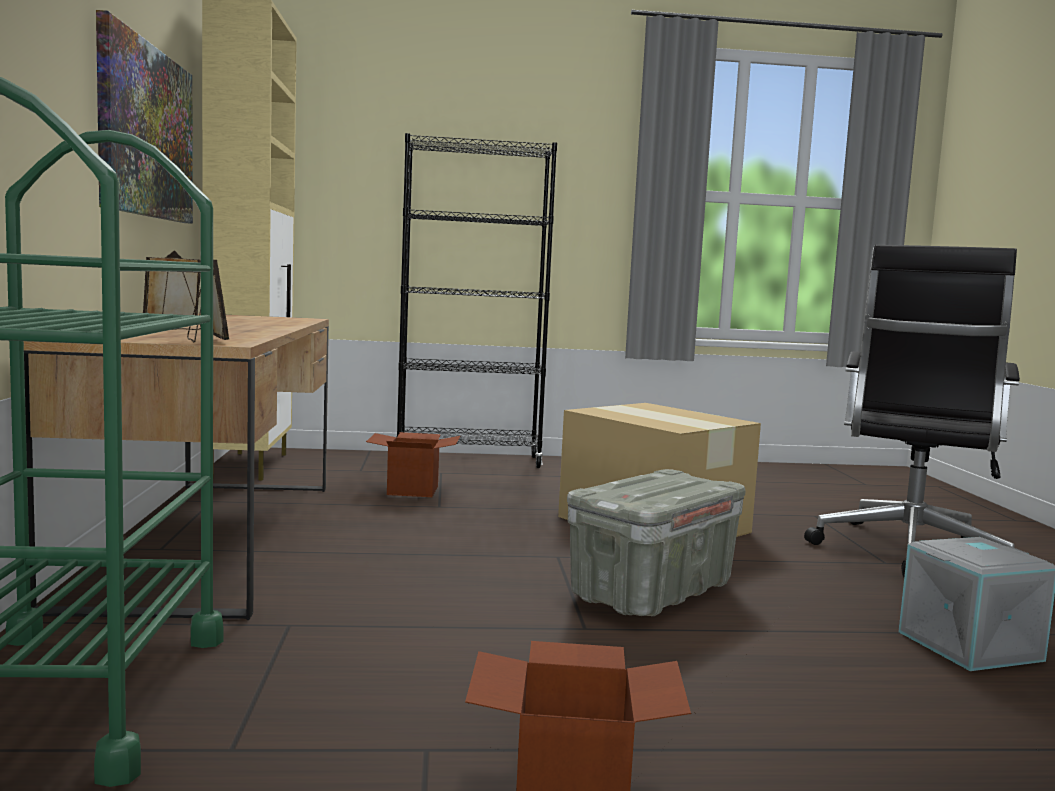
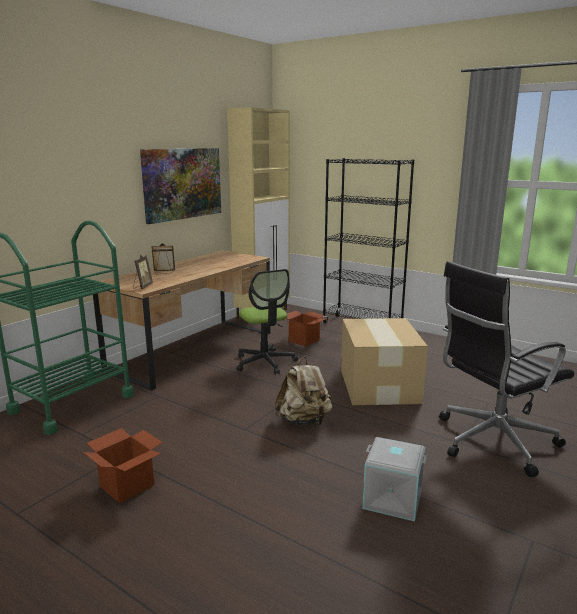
camera: 40 degrees right, 10 degrees up
grey storage box [567,469,746,616] -> beige backpack [275,357,332,425]
none -> office chair [236,269,298,374]

